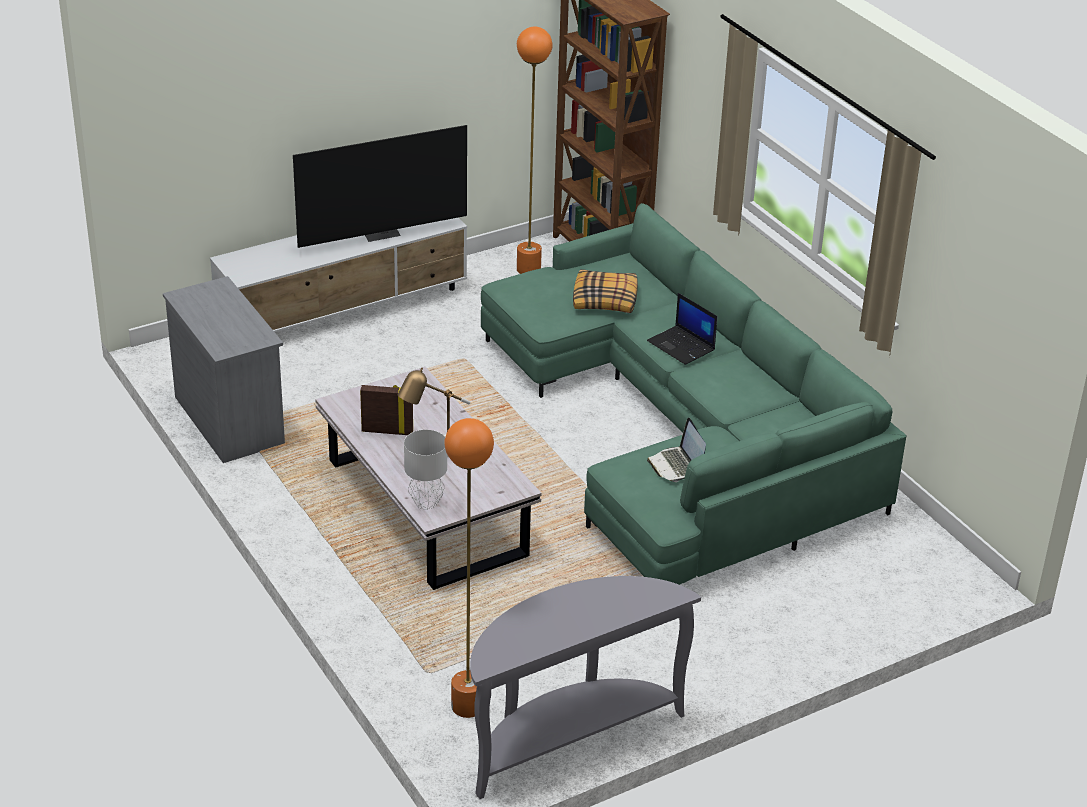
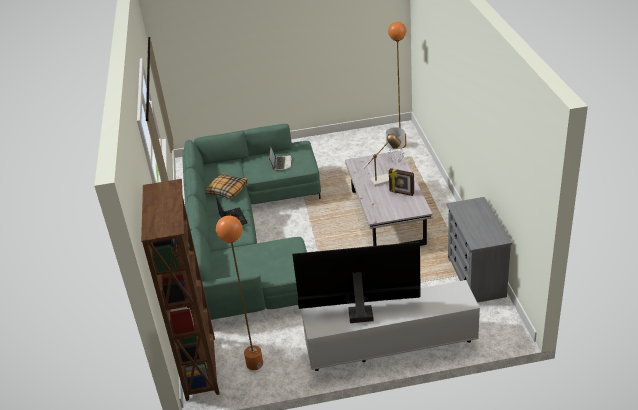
camera: 155 degrees left, 0 degrees up
grey console table [470,576,701,799] -> none
pillow [573,269,638,313] -> pillow moved to [205,173,248,199]

